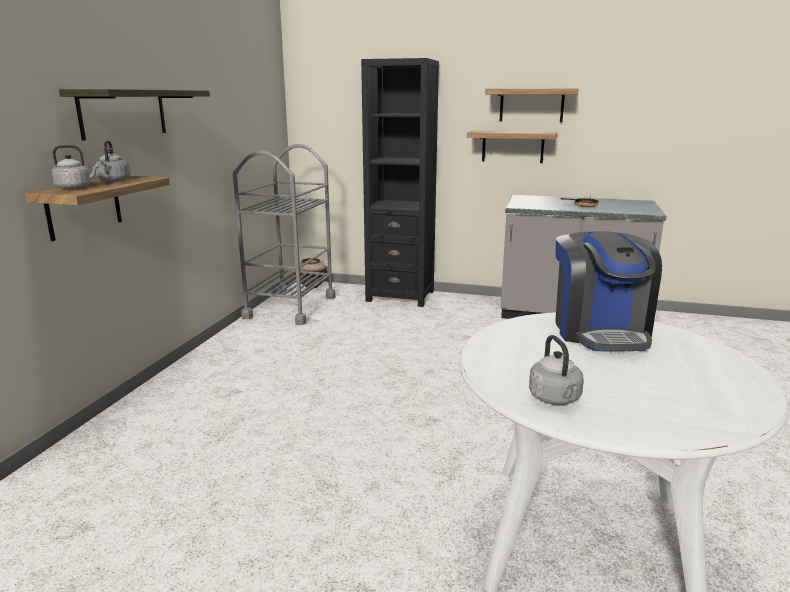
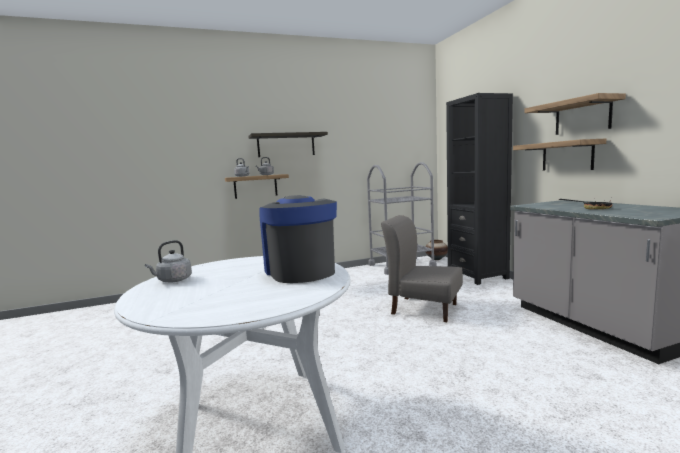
camera: 55 degrees right, 10 degrees down
coffee machine [555,231,662,351] -> coffee machine turned 105 degrees clockwise [259,195,337,283]
none -> grey chair [381,215,463,322]

